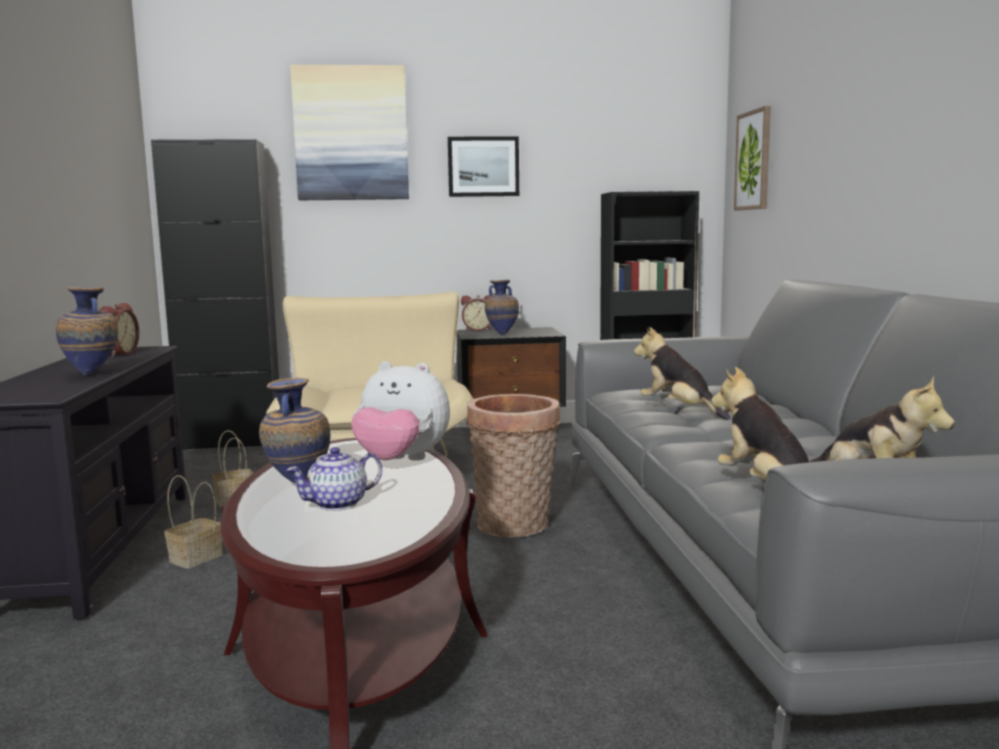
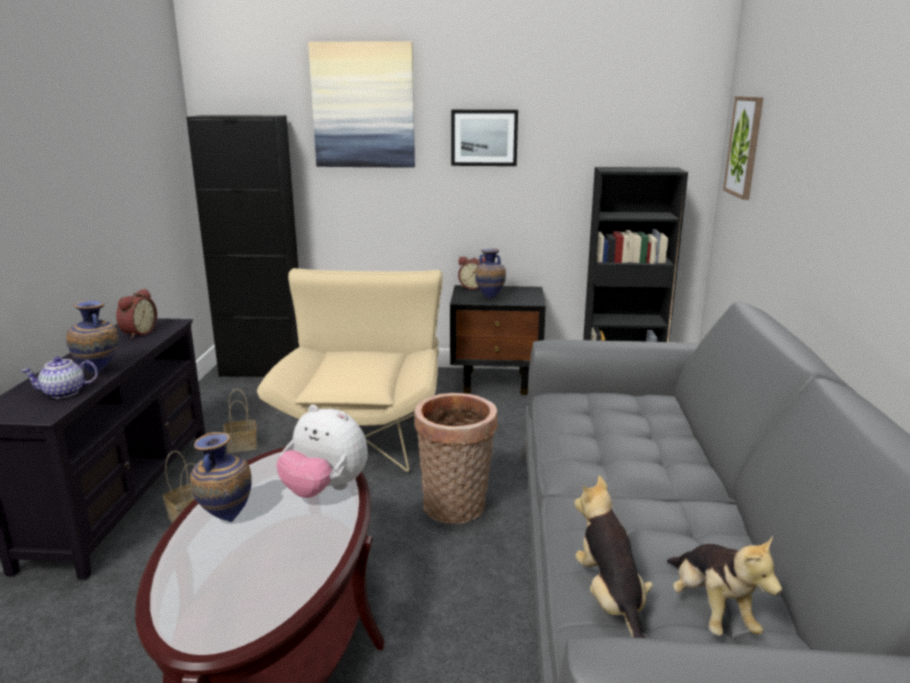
camera: 10 degrees right, 10 degrees up
teapot [286,447,382,511] -> teapot moved to [21,356,98,399]
plush toy [634,327,730,420] -> none

